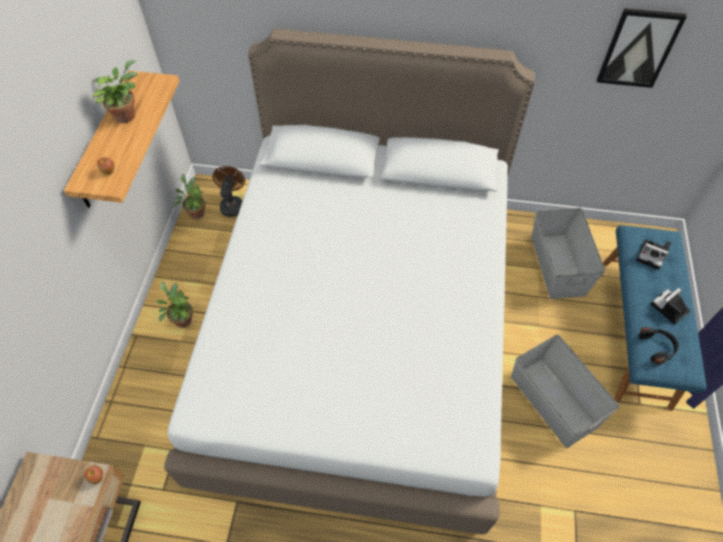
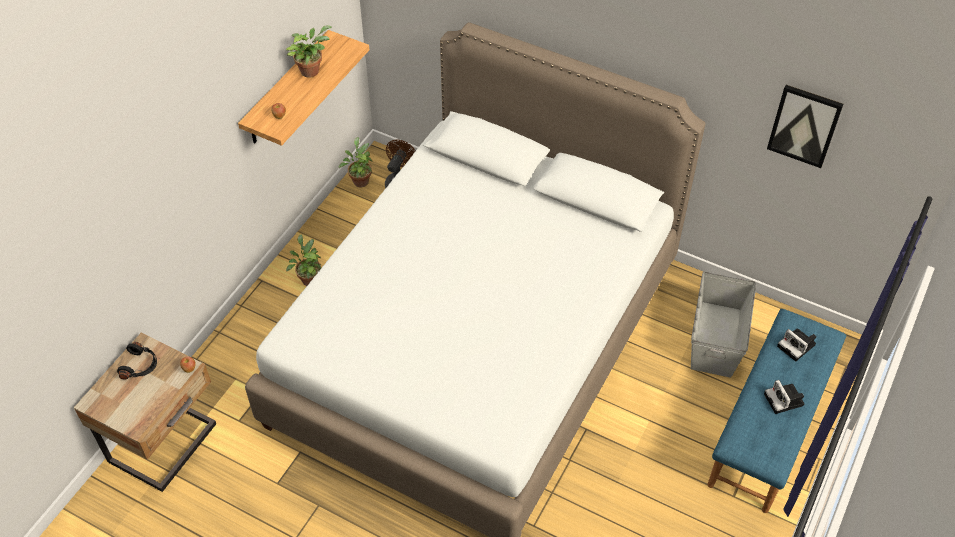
camera: 20 degrees right, 5 degrees down
grey storage box [511,335,619,448] -> none
black headphones [639,327,679,365] -> black headphones moved to [117,342,157,380]
camera [651,288,690,324] -> camera turned 90 degrees counterclockwise [764,380,804,414]

